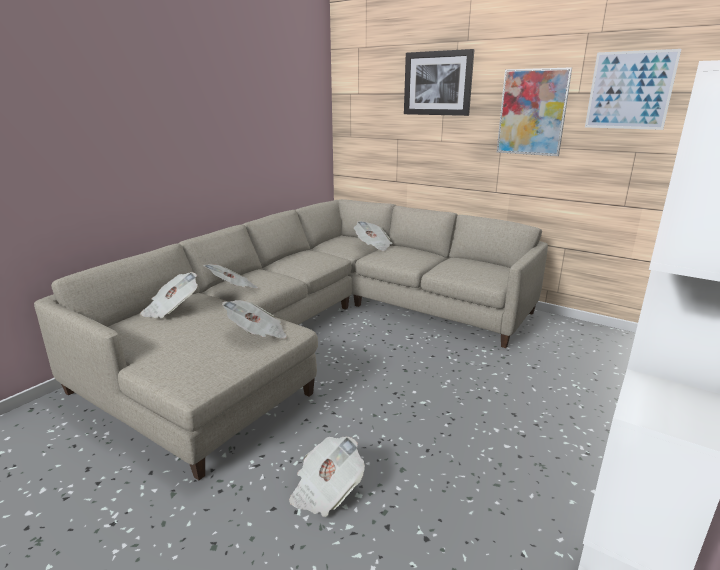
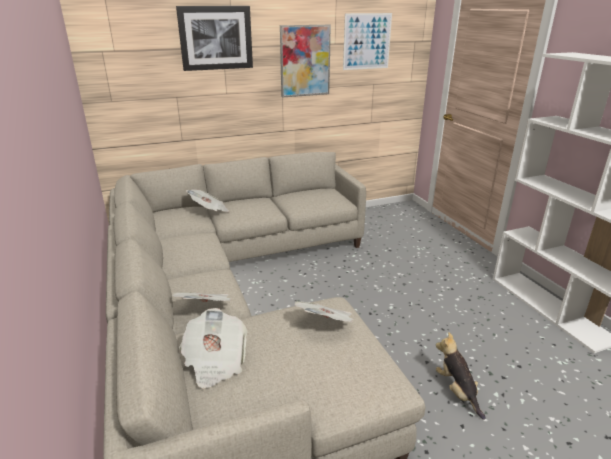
camera: 55 degrees left, 5 degrees up
newspaper [289,437,365,517] -> plush toy [436,332,486,420]

